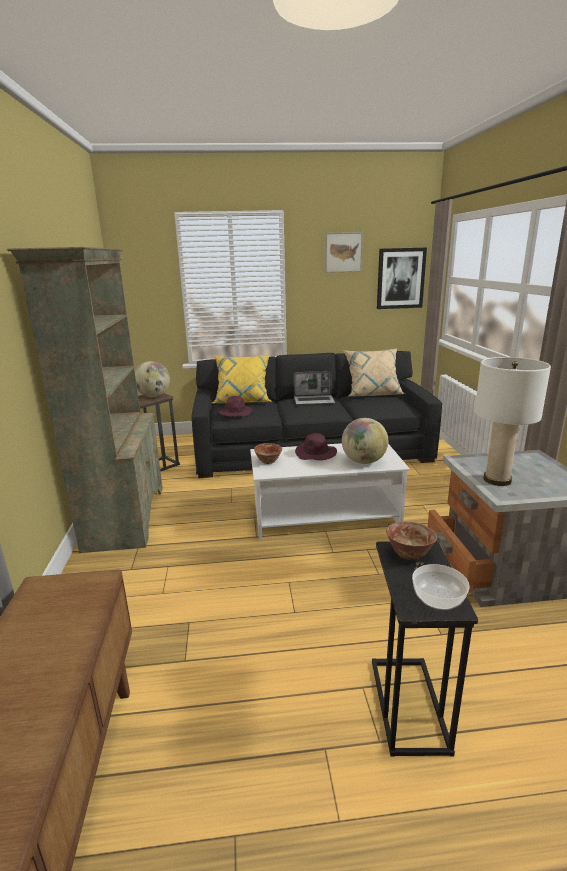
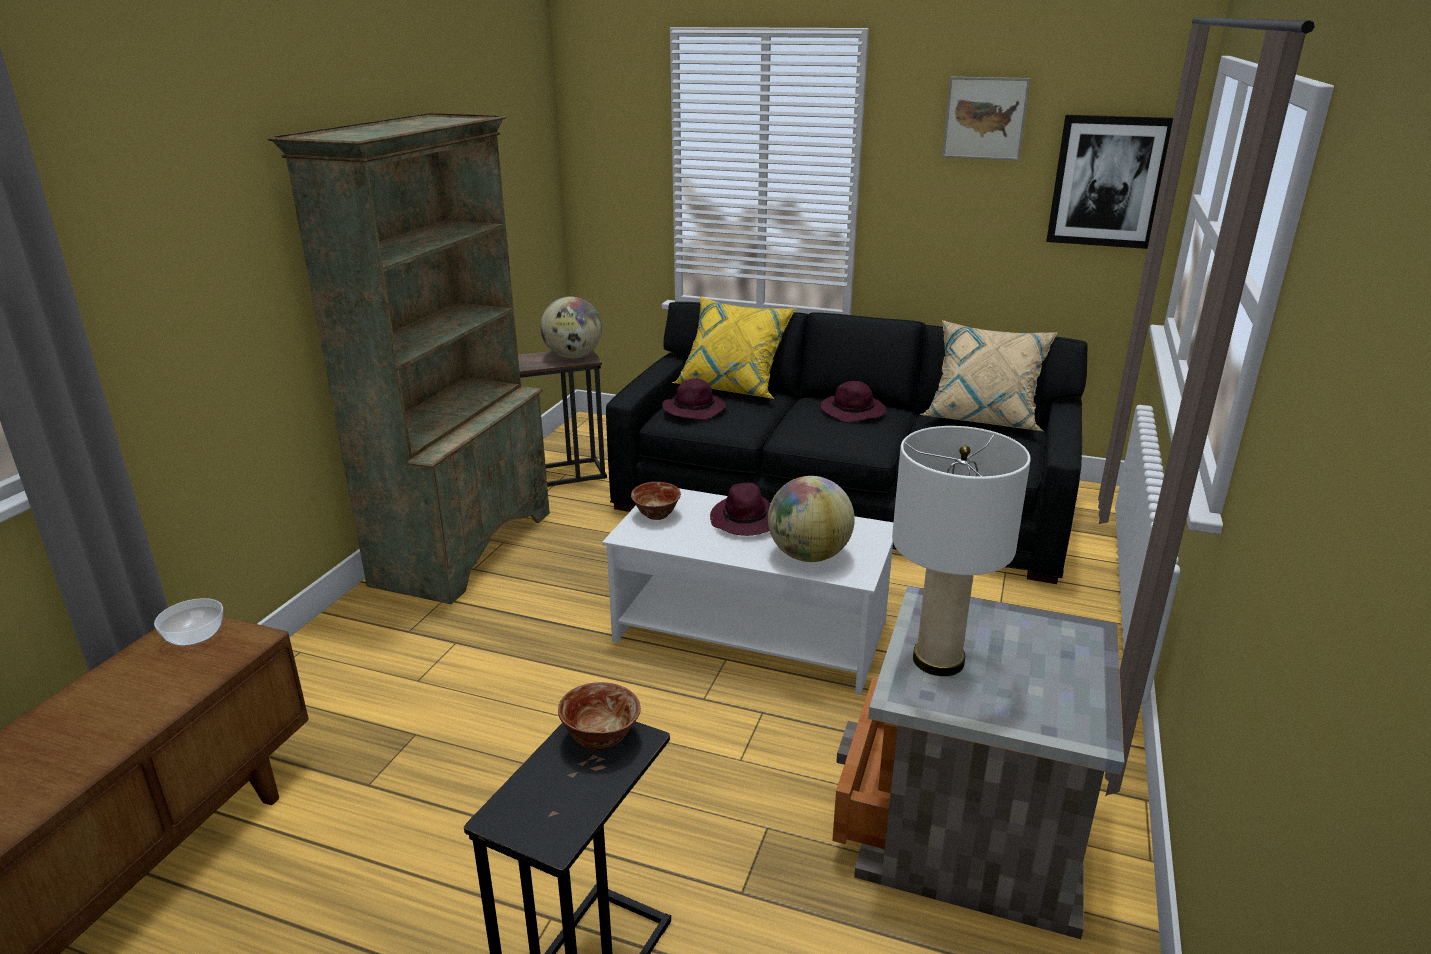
camera: 25 degrees right, 5 degrees up
laptop [294,371,335,405] -> purple hat [821,381,886,422]
bowl [412,564,469,610] -> bowl moved to [154,598,223,646]

